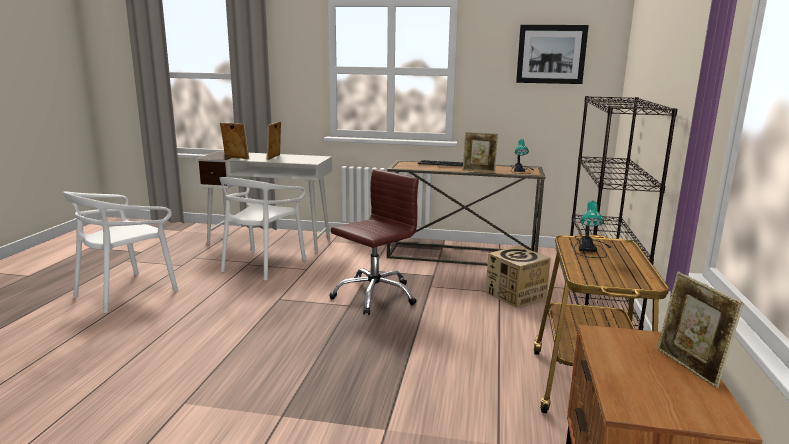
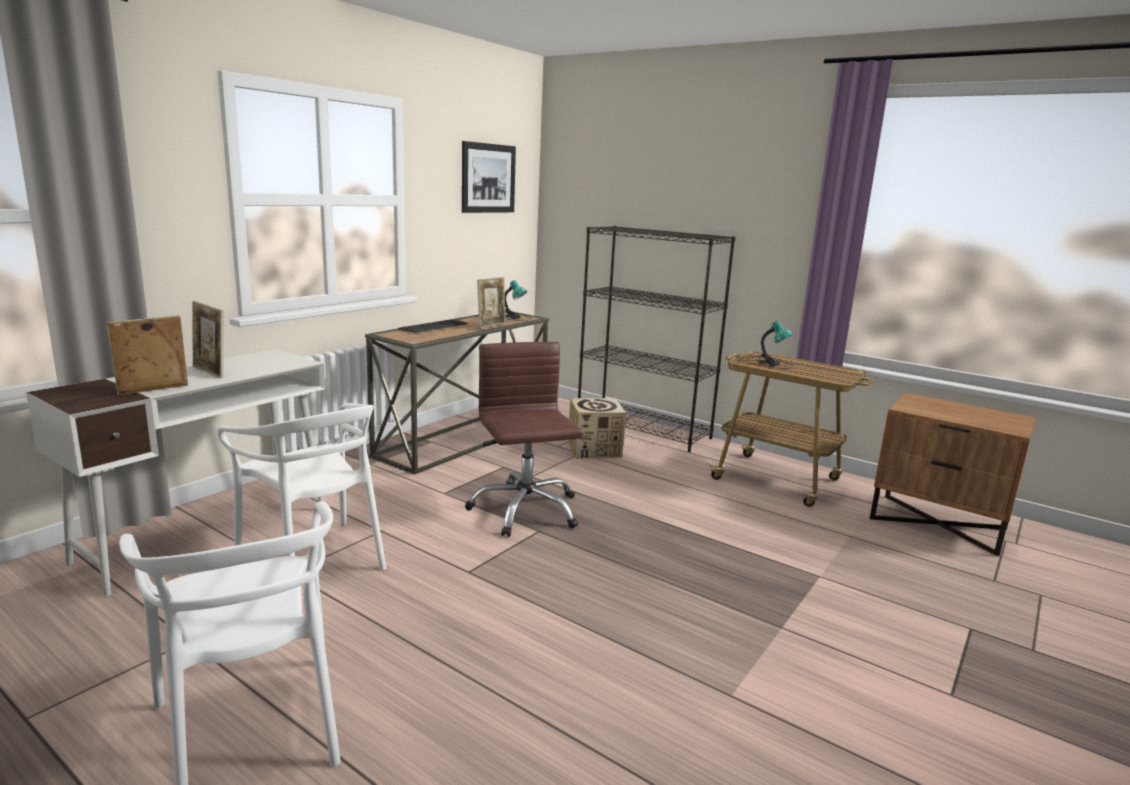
camera: 65 degrees left, 0 degrees up
picture frame [657,272,744,388] -> none

